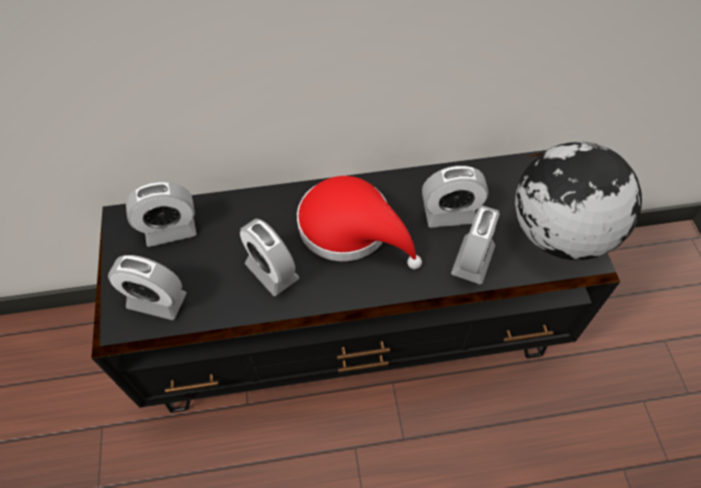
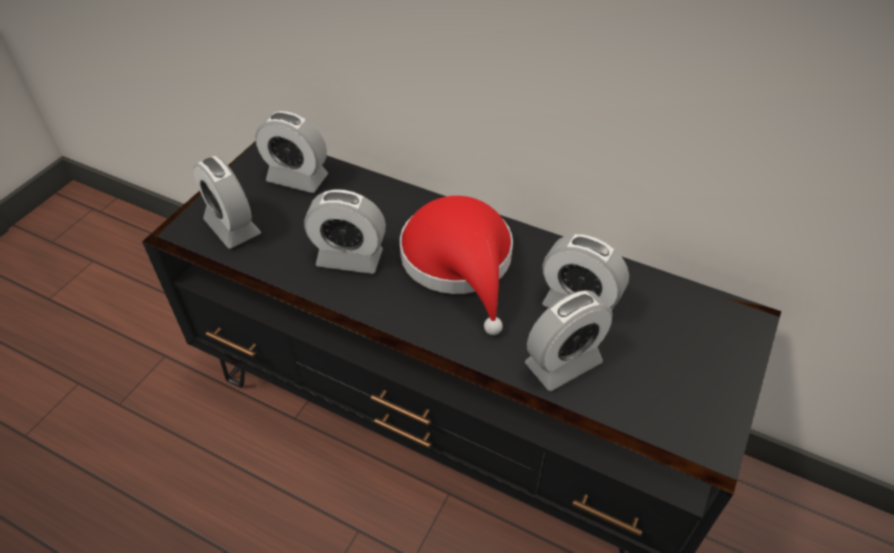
camera: 35 degrees right, 10 degrees down
alarm clock [240,219,299,296] -> alarm clock turned 75 degrees counterclockwise [304,189,386,274]
globe [515,142,642,260] -> none

